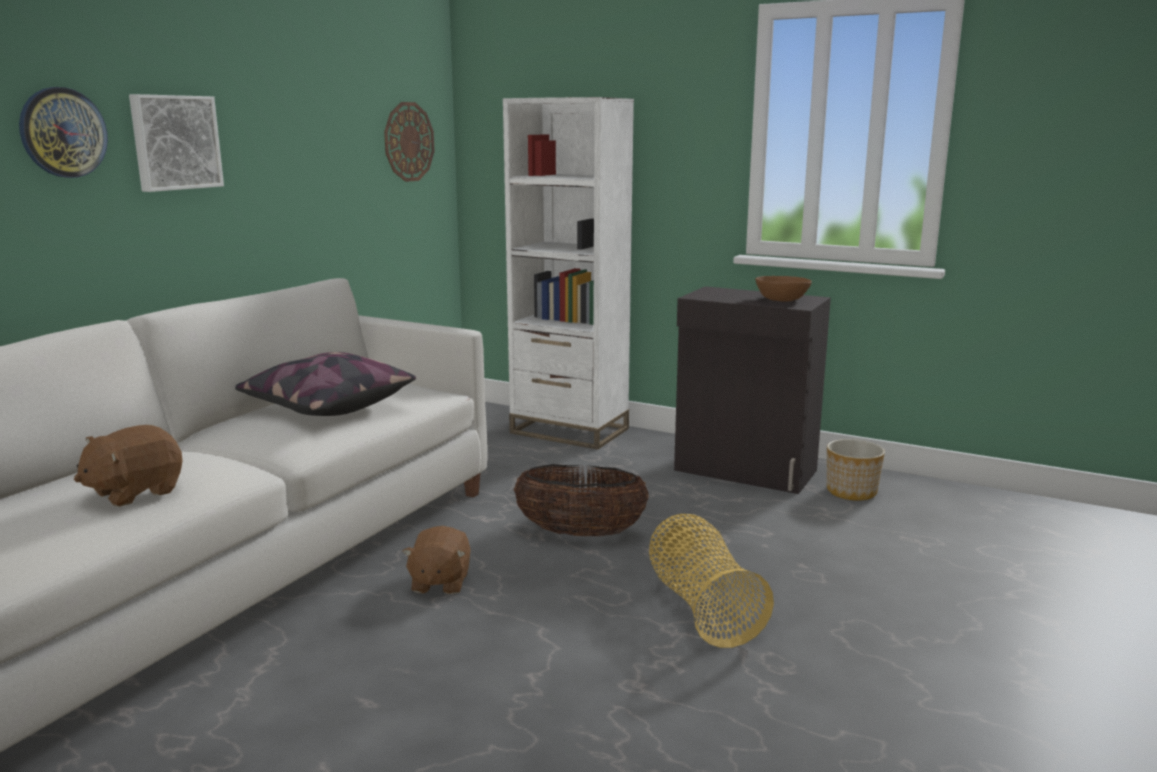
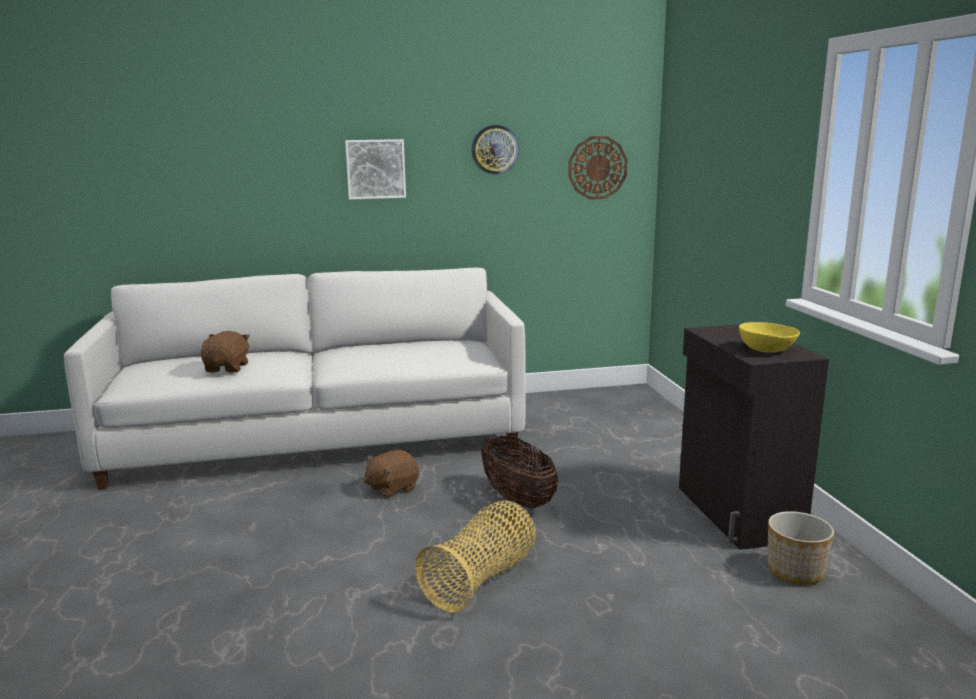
camera: 50 degrees right, 0 degrees up
wall clock [19,87,108,178] -> wall clock moved to [472,125,519,174]
brown plush toy [74,425,183,507] -> brown plush toy turned 90 degrees clockwise [201,331,250,373]
pillow [235,352,416,416] -> none
white bookcase [503,97,634,450] -> none
brown bowl [755,276,812,301] -> yellow bowl [739,322,800,352]

